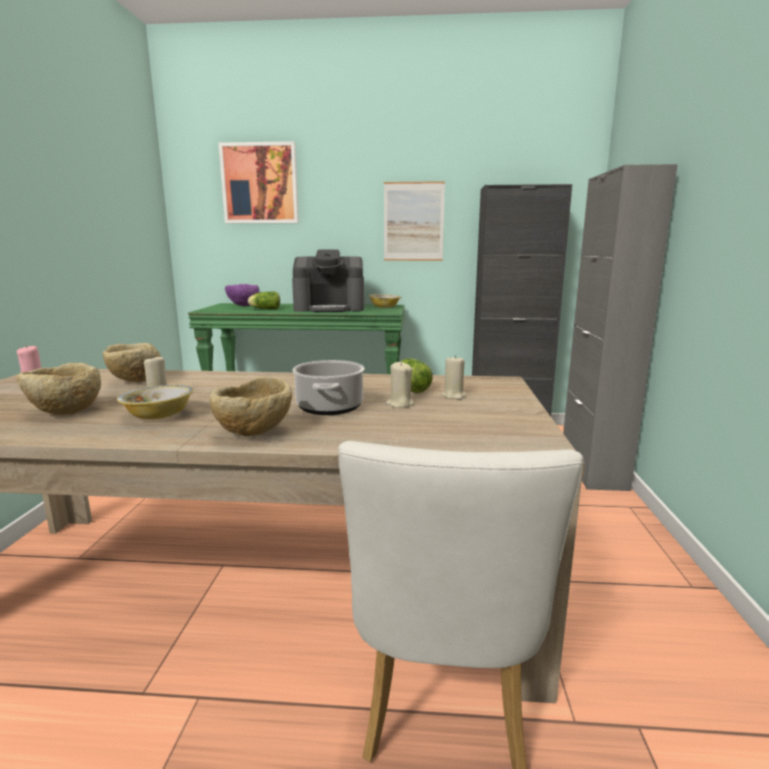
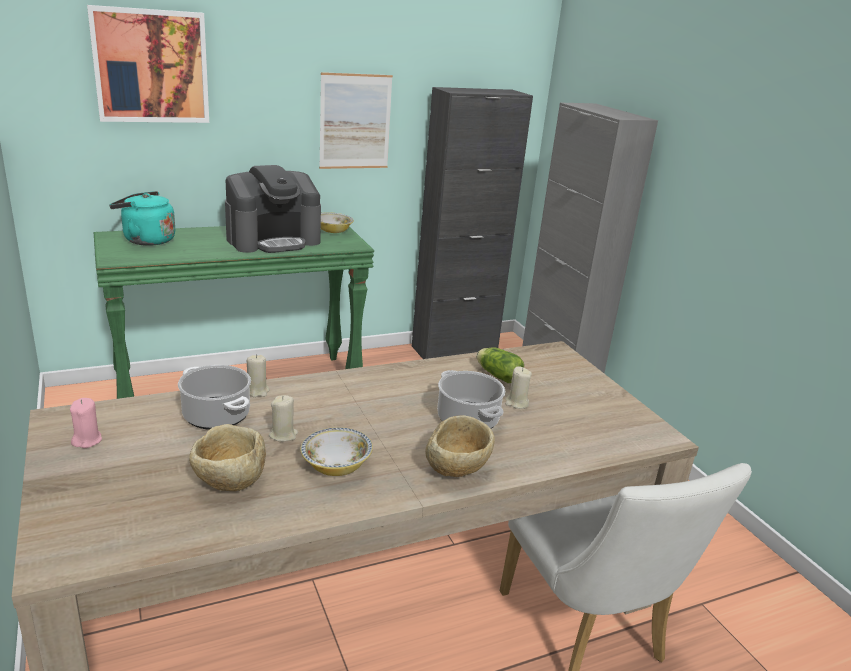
camera: 30 degrees left, 10 degrees up
beige bowl [103,343,161,382] -> cooking pot [178,365,251,430]
purple bowl [225,284,259,306] -> turquoise kettle [109,191,175,246]
lettuce [248,292,280,309] -> none
beige candle [442,355,466,399] -> beige candle moved to [247,354,269,397]

